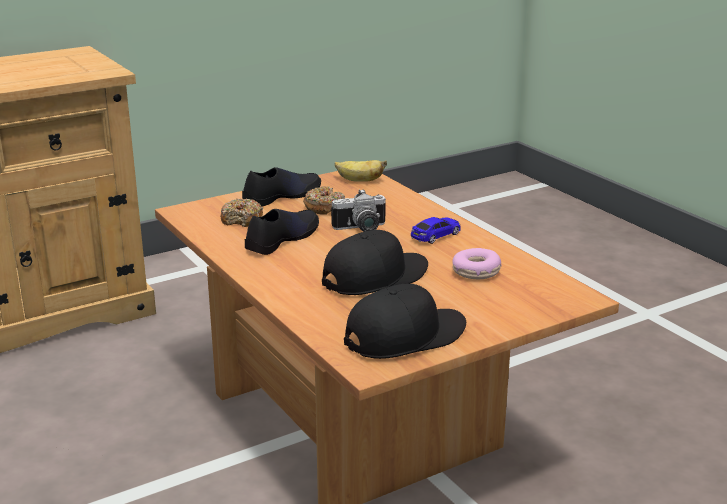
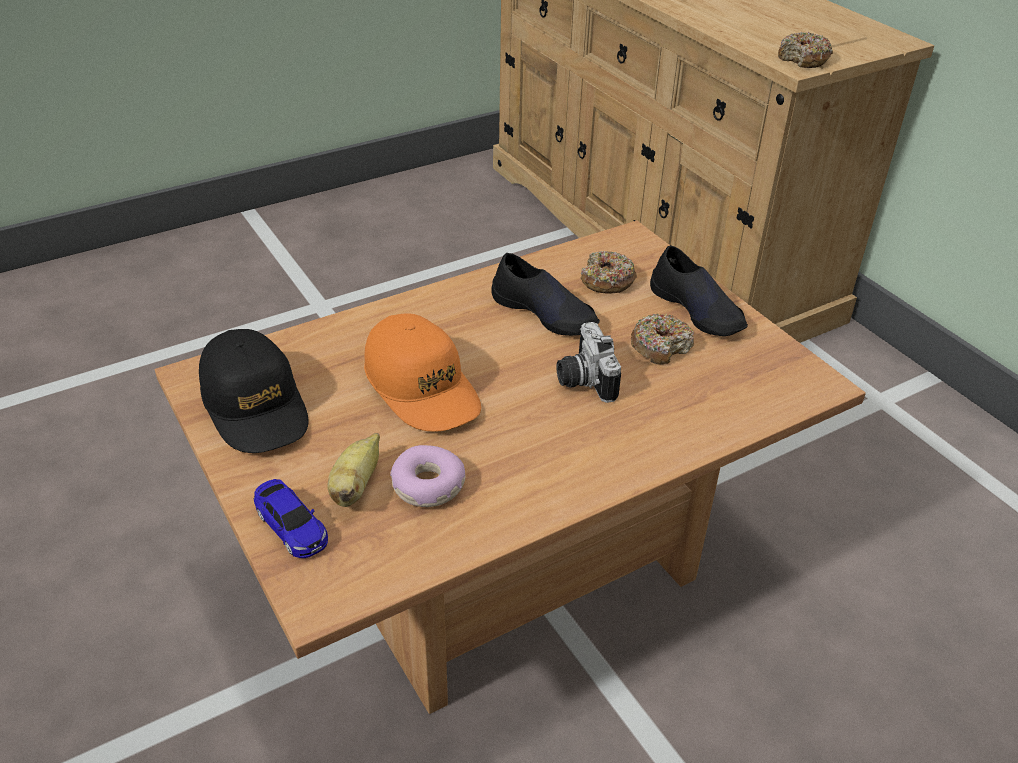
camera: 90 degrees right, 15 degrees up
black cap [322,230,428,295] -> orange cap [364,313,481,432]
banana [335,160,387,182] -> banana moved to [327,433,380,507]
toy car [411,217,461,244] -> toy car moved to [254,479,328,558]
none -> donut [778,32,833,68]

